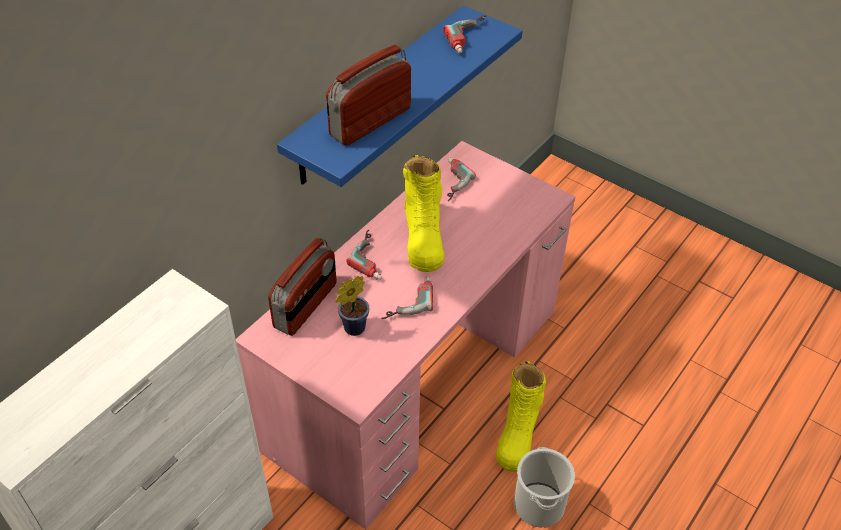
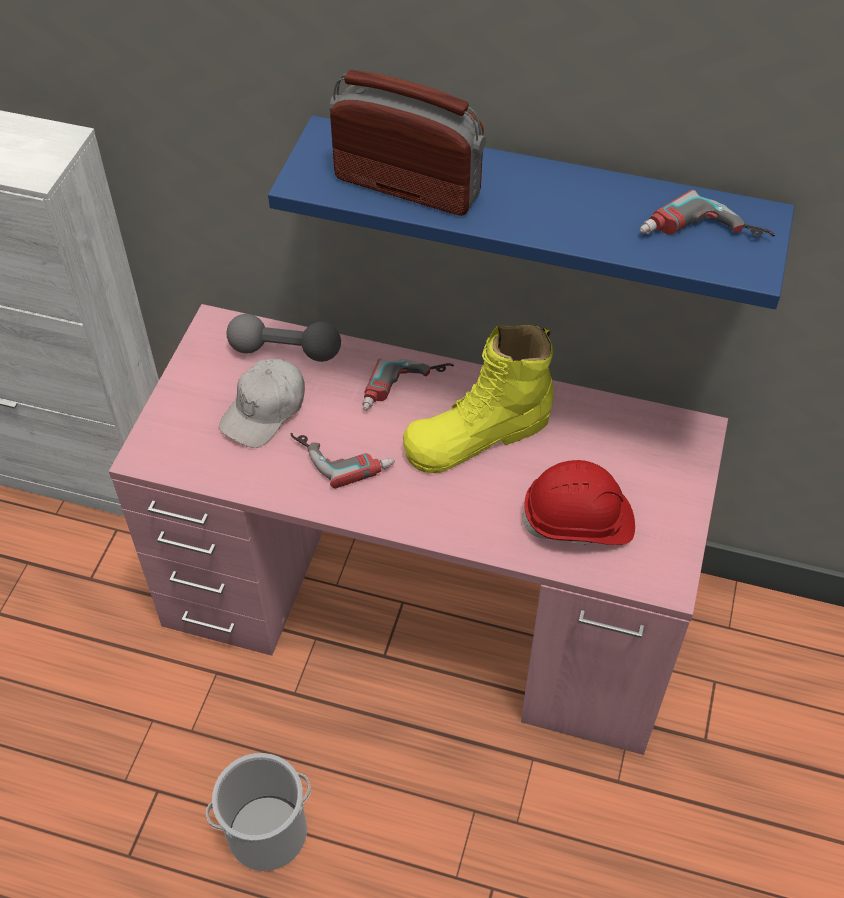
camera: 70 degrees right, 5 degrees up
radio [268,238,337,336] -> grey dumbbell [226,314,341,362]
potted plant [335,276,369,336] -> white cap [219,359,305,448]
power drill [447,157,476,201] -> none
yellow boot [496,361,546,472] -> none
none -> red hard hat [521,460,635,545]

